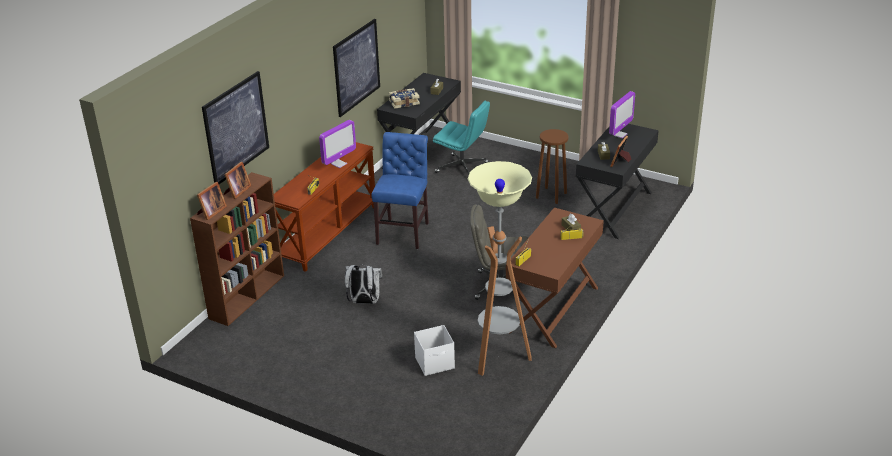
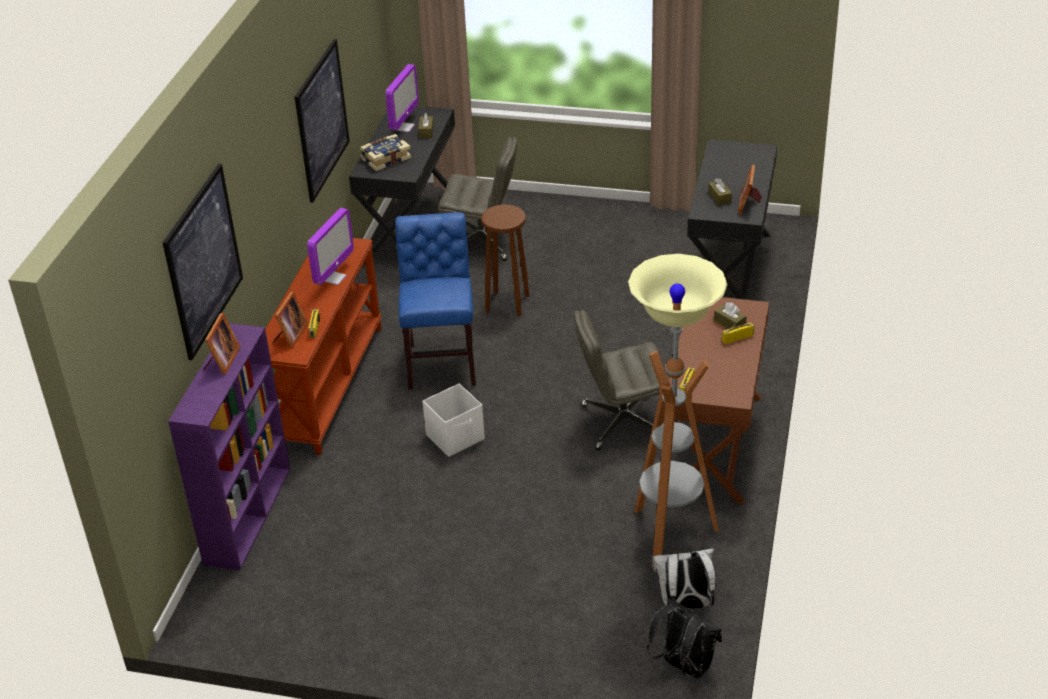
camera: 15 degrees left, 5 degrees up
brown bookcase [190,172,284,326] -> purple bookcase [168,323,290,571]
picture frame [197,182,227,220] -> picture frame moved to [273,291,308,348]
white backpack [345,264,382,304] -> white backpack moved to [652,549,716,610]
white storage box [414,325,455,376] -> white storage box moved to [423,384,485,457]
turquoise office chair [433,101,490,174] -> grey office chair [439,137,517,261]
brown stool [536,129,569,204] -> brown stool moved to [481,205,529,317]
monitor [609,91,635,138] -> monitor moved to [385,64,419,132]
none -> black backpack [647,598,722,678]

